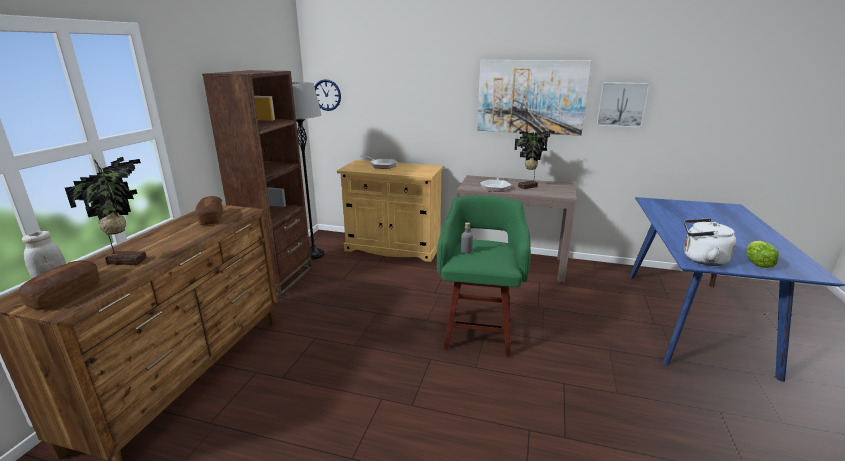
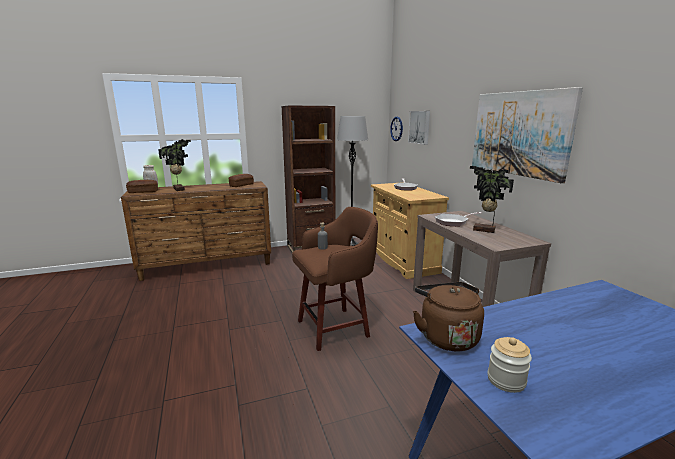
camera: 55 degrees right, 5 degrees down
green stool [437,196,531,357] -> brown stool [292,207,378,351]
picture [596,82,649,128] -> picture moved to [408,111,430,145]
white kettle [684,218,736,266] -> brown kettle [413,282,484,352]
lettuce [746,241,779,268] -> jar [488,337,532,393]

